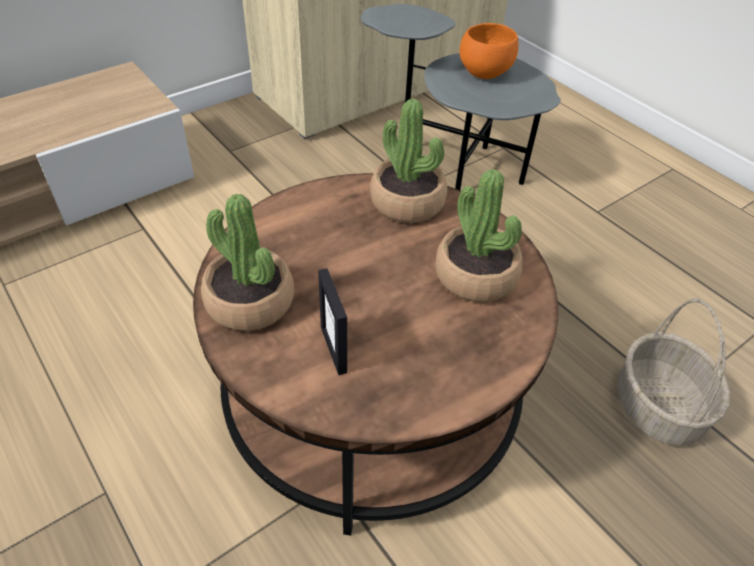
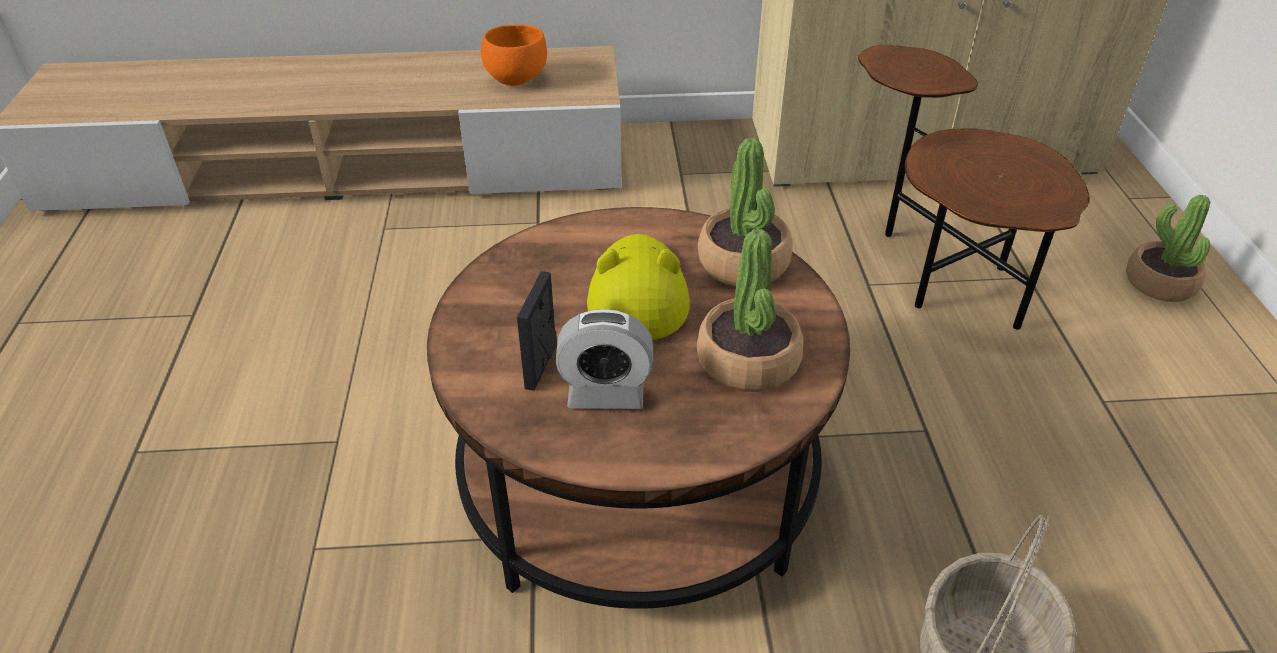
camera: 35 degrees right, 5 degrees down
potted plant [201,194,294,331] -> potted plant moved to [1126,195,1210,302]
grey side table [361,4,561,190] -> brown side table [858,45,1090,330]
orange bowl [460,23,518,79] -> orange bowl moved to [481,25,547,85]
none -> alarm clock [556,309,653,409]
none -> yellow hat [587,234,690,340]

